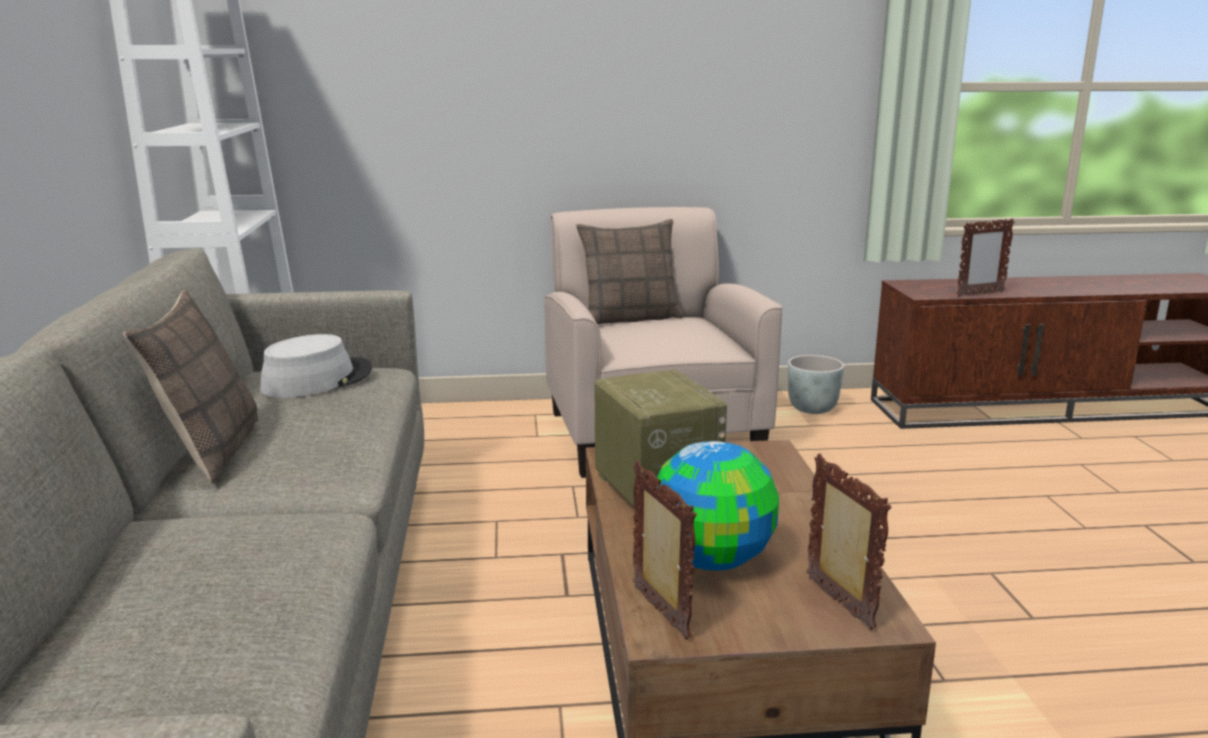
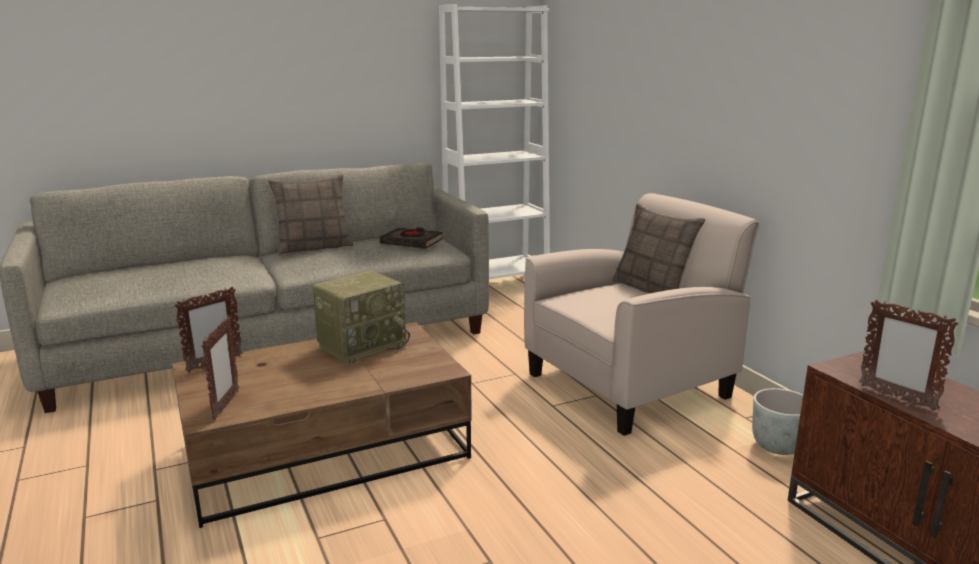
camera: 70 degrees right, 0 degrees up
grey hat [260,334,372,398] -> black book [380,227,443,249]
globe [656,441,779,571] -> none
picture frame [806,454,891,630] -> picture frame turned 45 degrees counterclockwise [202,315,239,420]

